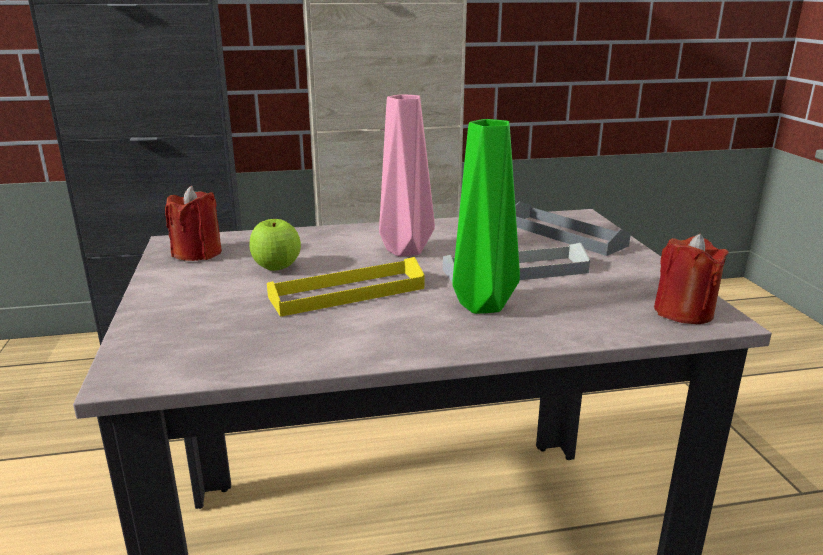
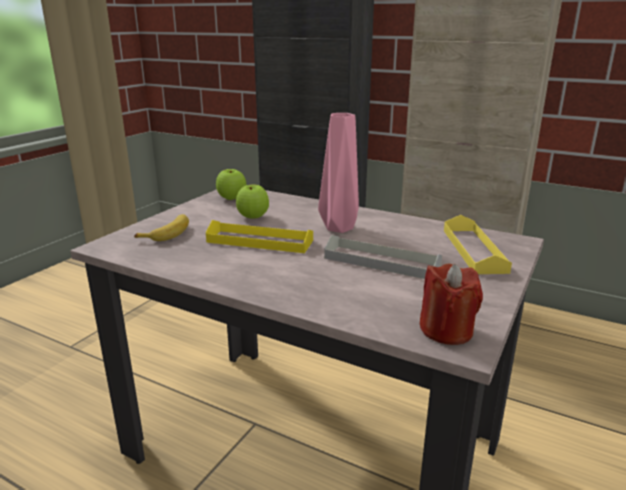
camera: 40 degrees right, 0 degrees up
red candle [165,186,222,261] -> apple [216,169,246,200]
green vase [452,119,520,314] -> none
grey tray [515,201,631,256] -> yellow tray [444,215,512,274]
none -> banana [134,214,189,241]

